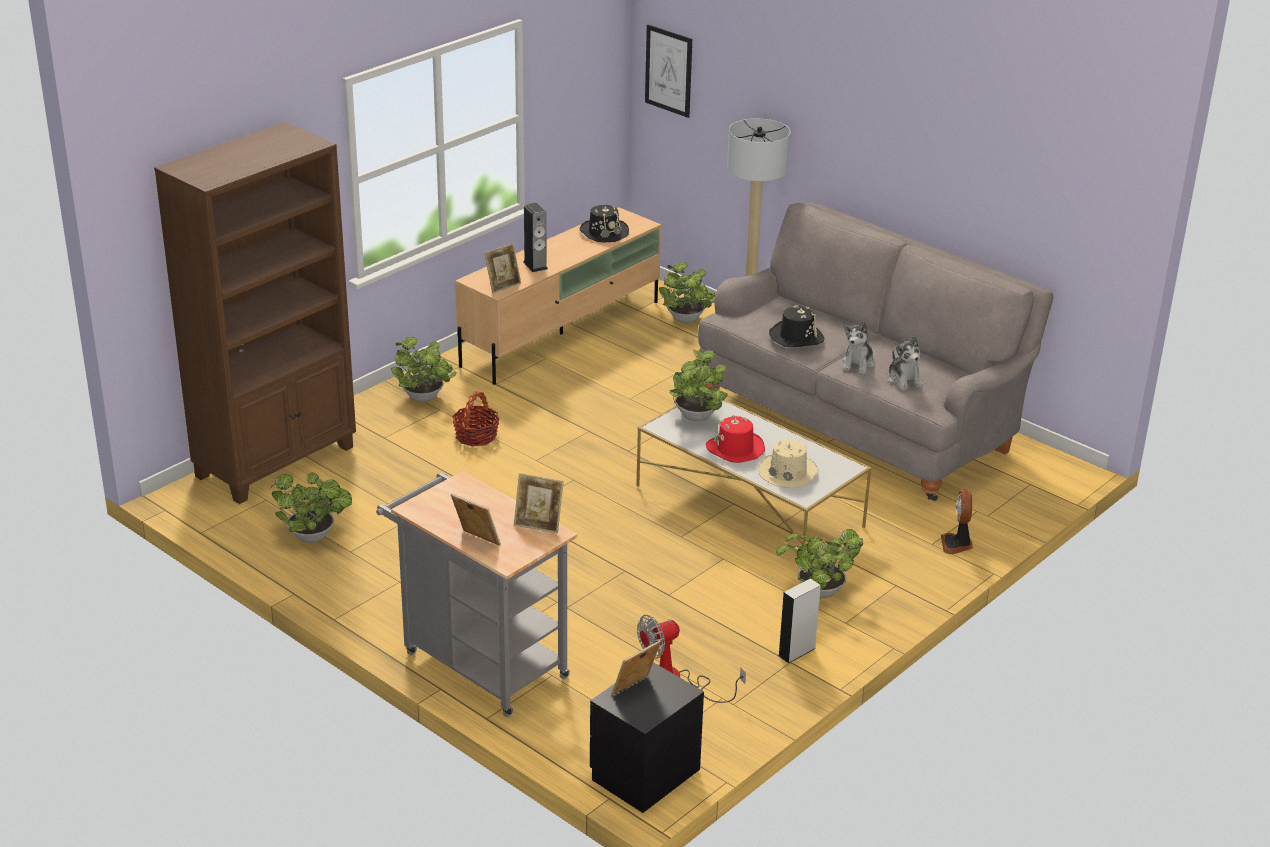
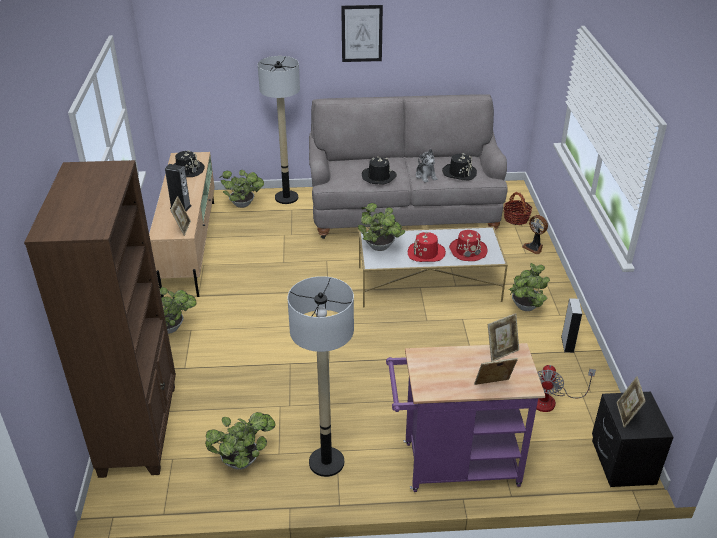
camera: 45 degrees left, 5 degrees up
grey cart [376,471,578,717] -> purple cart [386,343,545,492]
basket [452,391,500,447] -> basket moved to [504,192,532,225]
picture [645,25,692,118] -> picture moved to [341,5,383,62]
beige hat [758,440,818,488] -> red hat [449,230,488,261]
plush toy [887,336,923,390] -> black hat [442,153,477,180]
none -> floor lamp [287,276,354,477]

